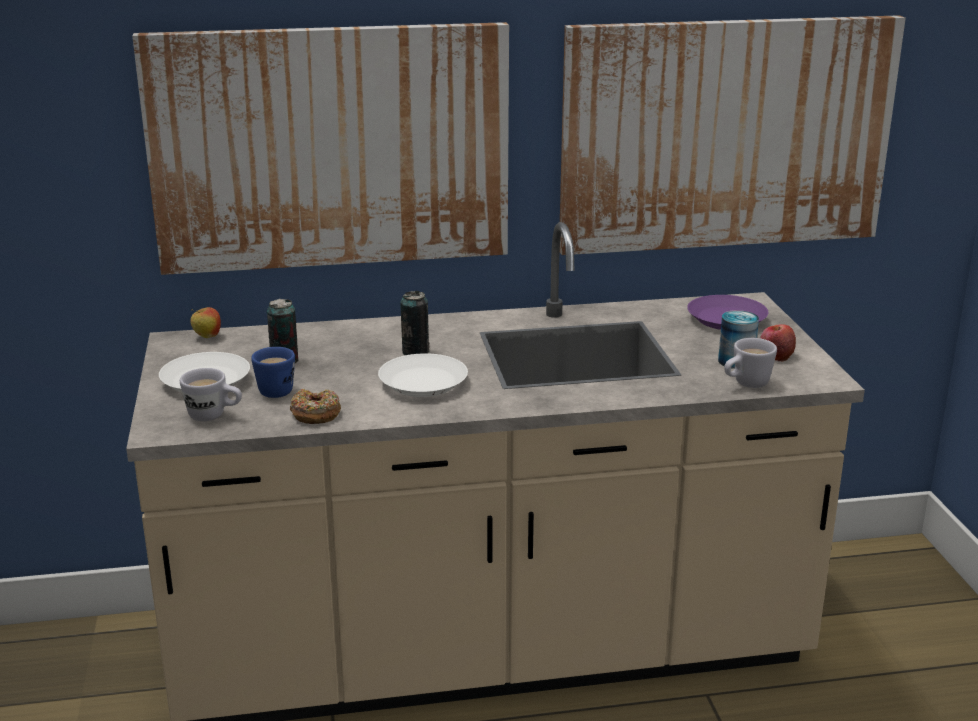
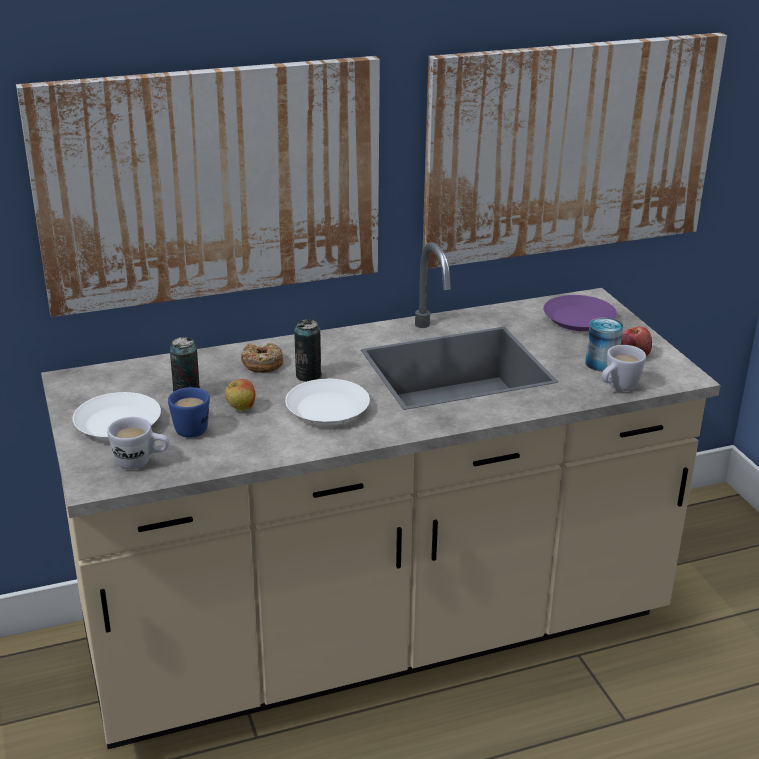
camera: 10 degrees left, 5 degrees up
apple [190,307,221,338] -> apple moved to [225,379,255,411]
donut [290,389,341,424] -> donut moved to [241,343,284,373]

